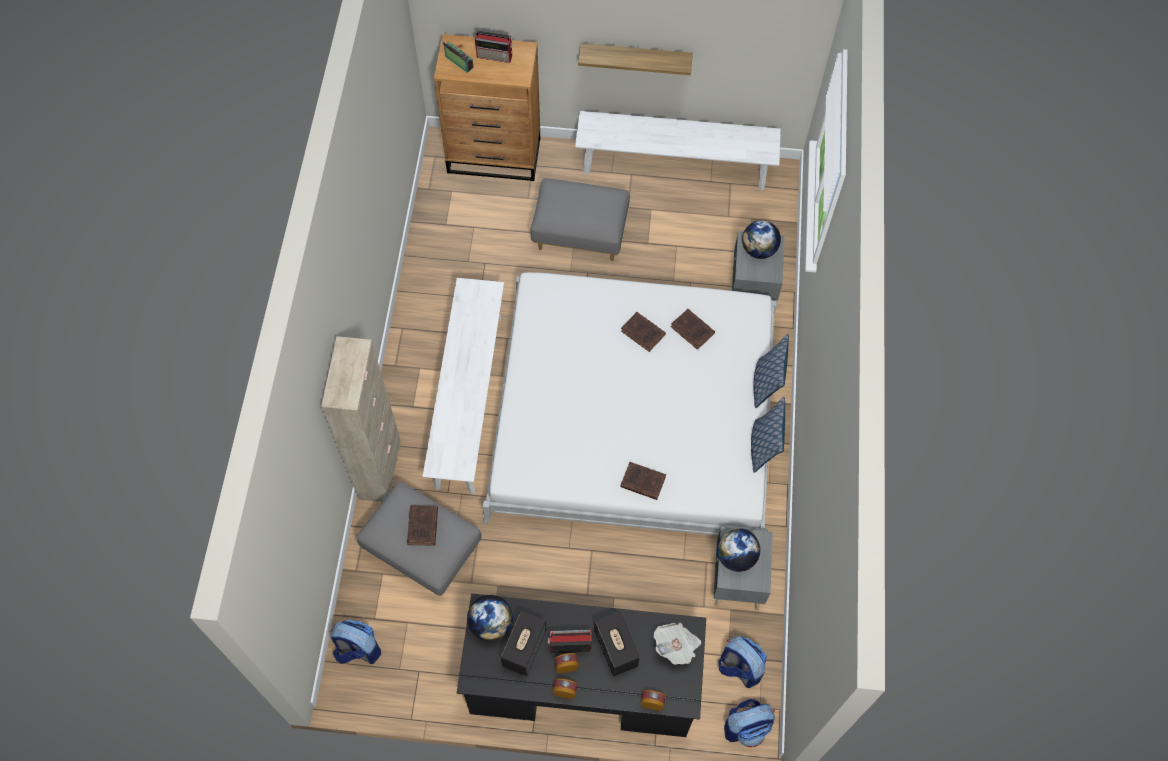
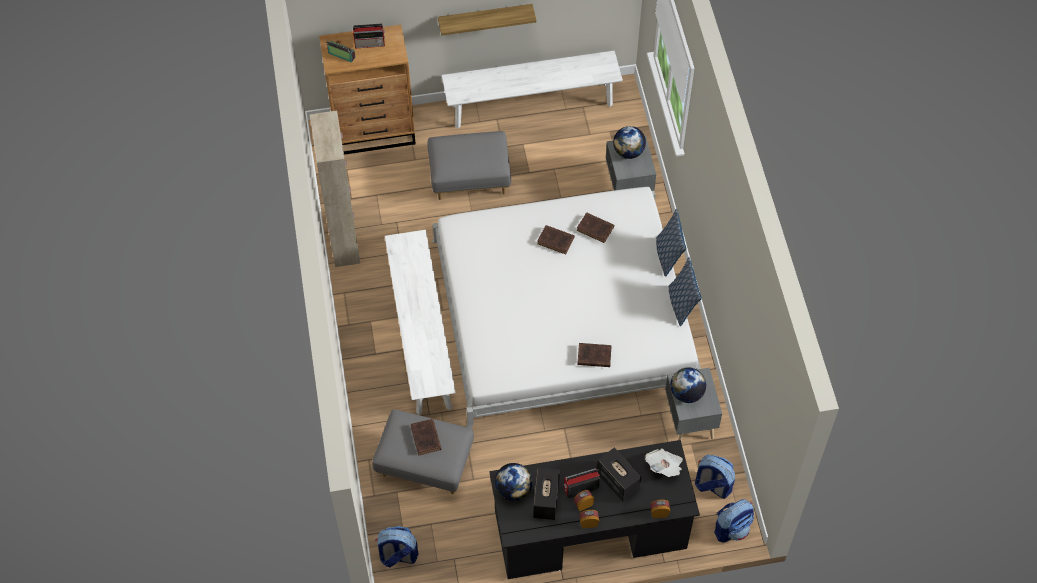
camera: 15 degrees left, 5 degrees down
beige cabinet [321,336,401,502] -> beige cabinet moved to [310,110,360,267]

